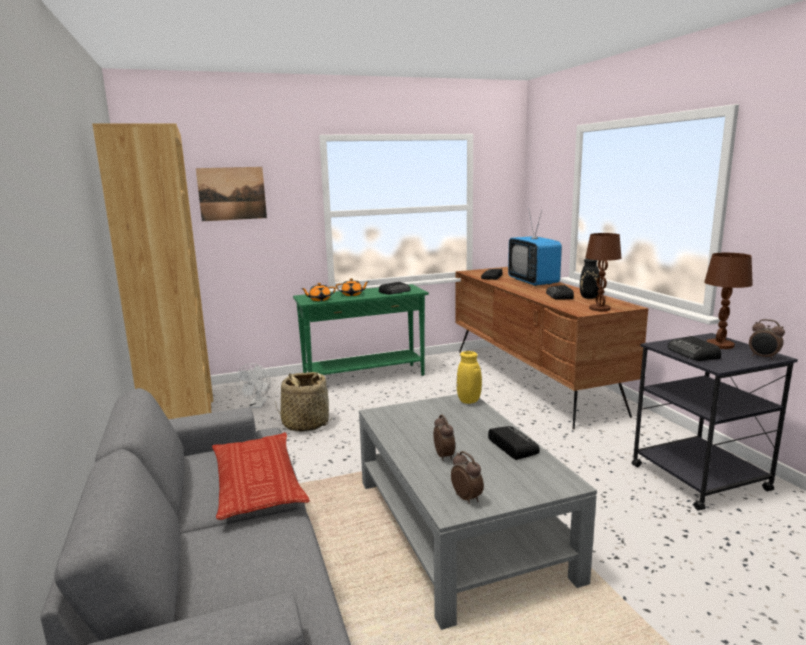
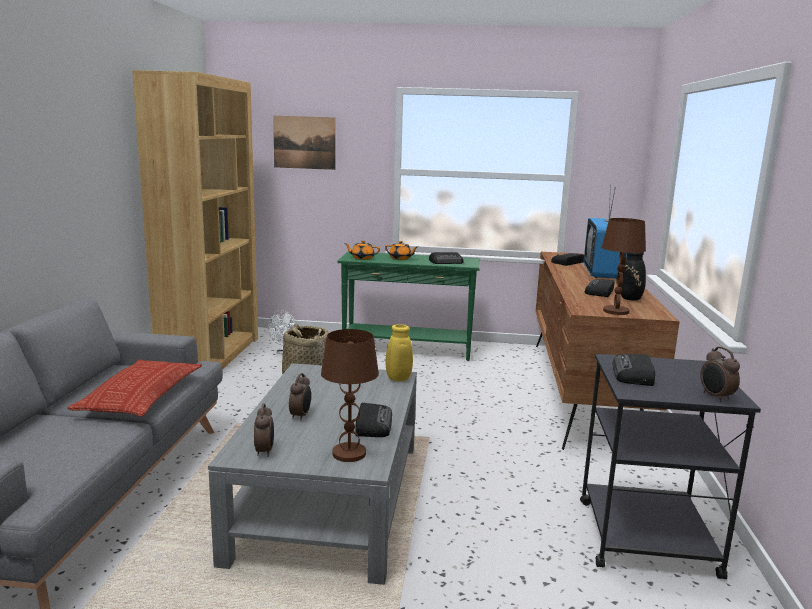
camera: 25 degrees right, 0 degrees up
brown table lamp [704,253,753,349] -> brown table lamp moved to [321,329,379,462]

